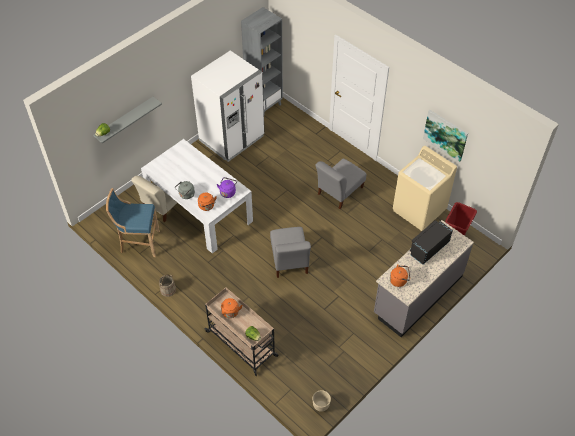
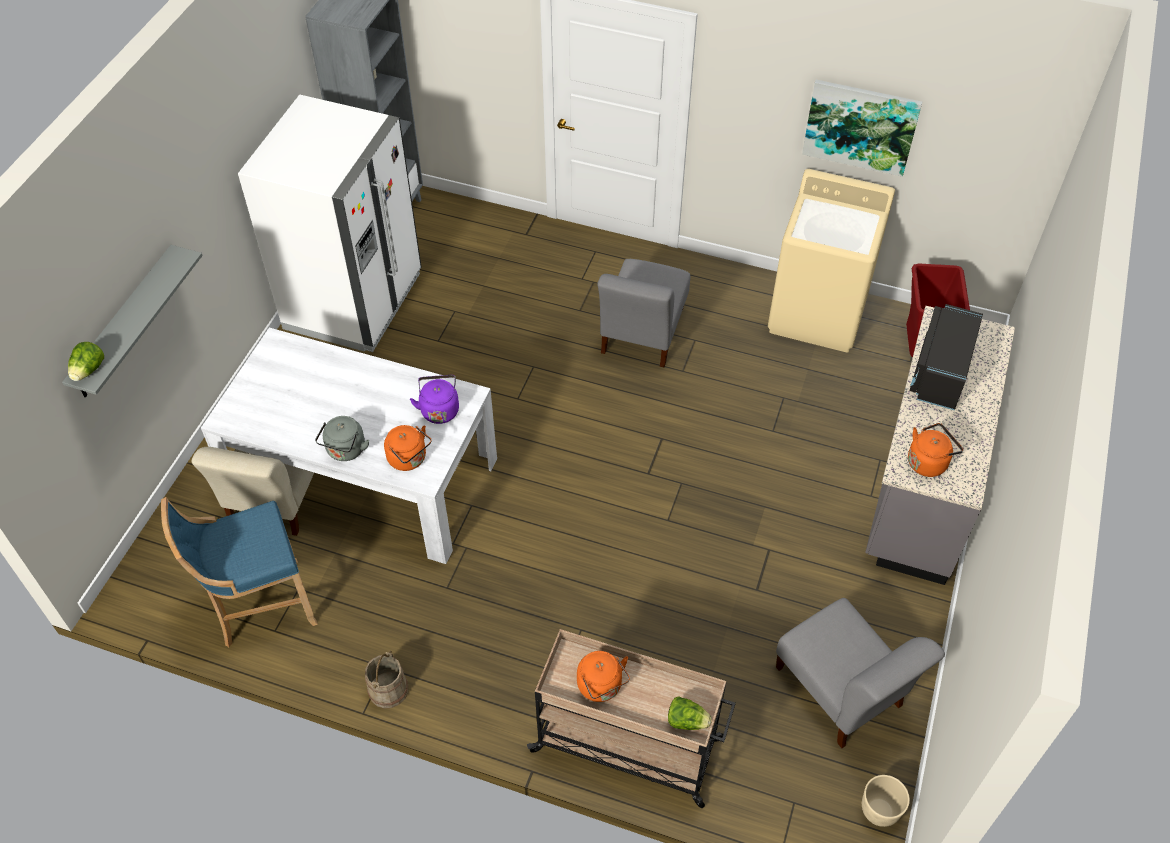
camera: 25 degrees left, 0 degrees up
grey chair [270,227,311,278] -> grey chair moved to [776,598,945,748]

